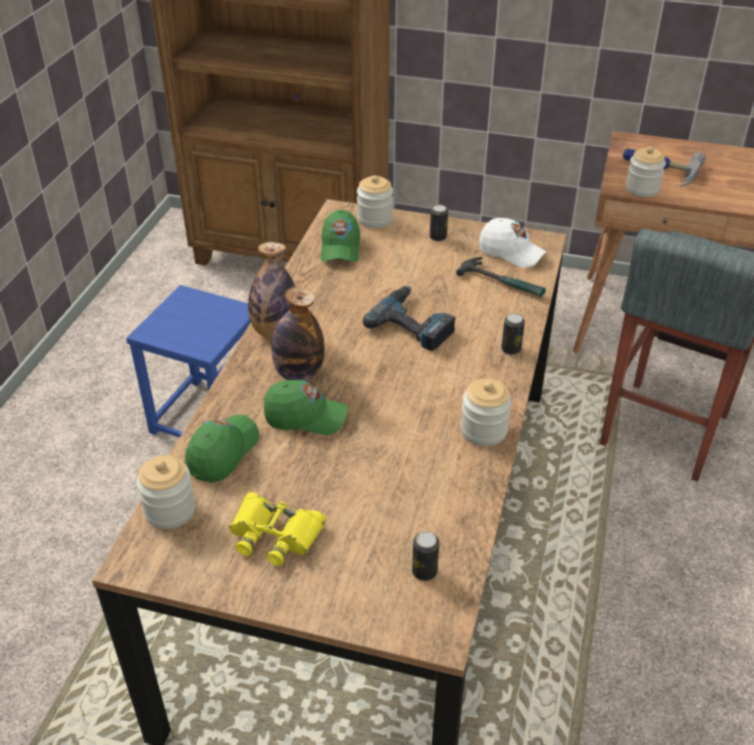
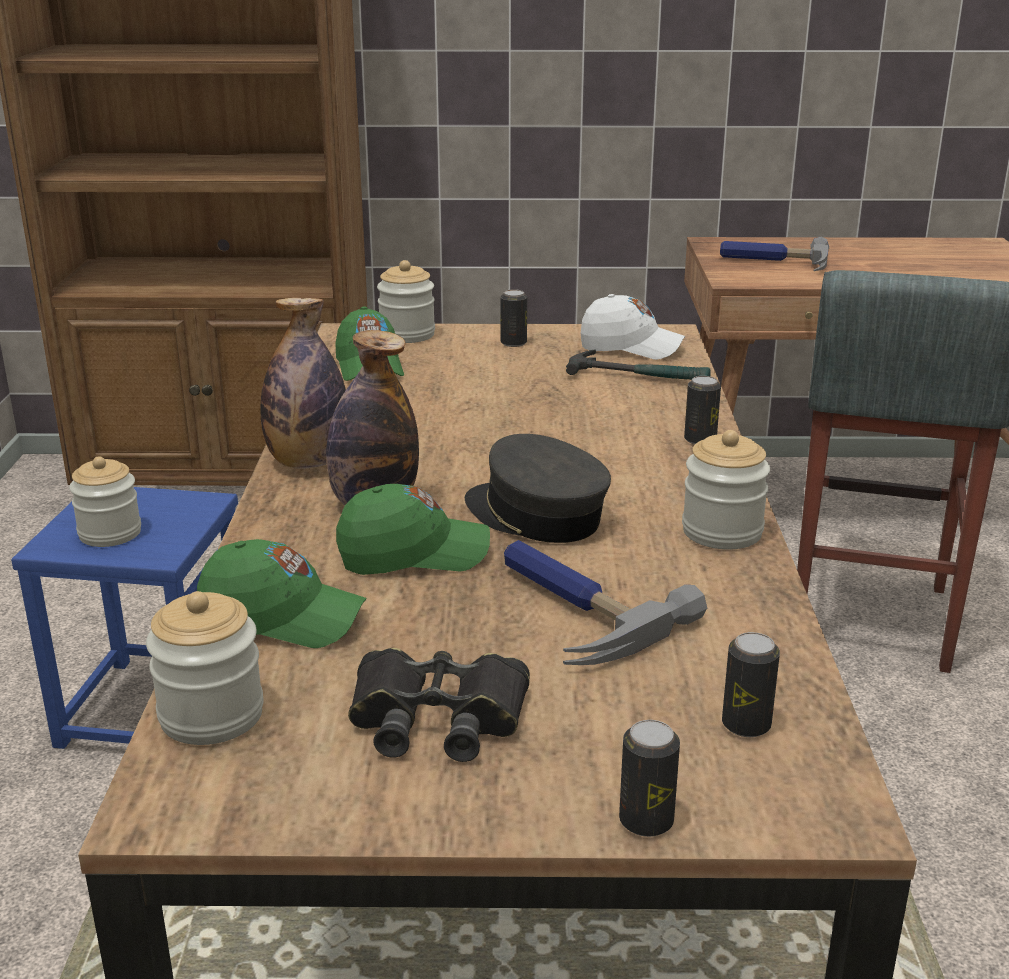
camera: 15 degrees left, 15 degrees down
green cap [185,415,259,483] -> green cap turned 90 degrees clockwise [197,539,366,648]
yellow binoculars [229,492,326,566] -> black binoculars [348,648,530,762]
power drill [363,285,456,351] -> none
jar [626,147,666,197] -> jar moved to [69,456,141,547]
none -> grey cap [465,434,611,543]
none -> hammer [504,540,707,665]
none -> can [619,720,680,837]

